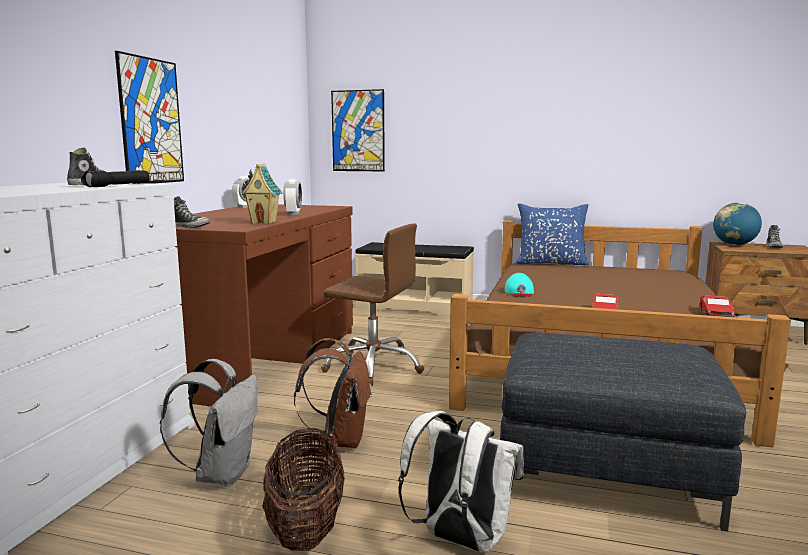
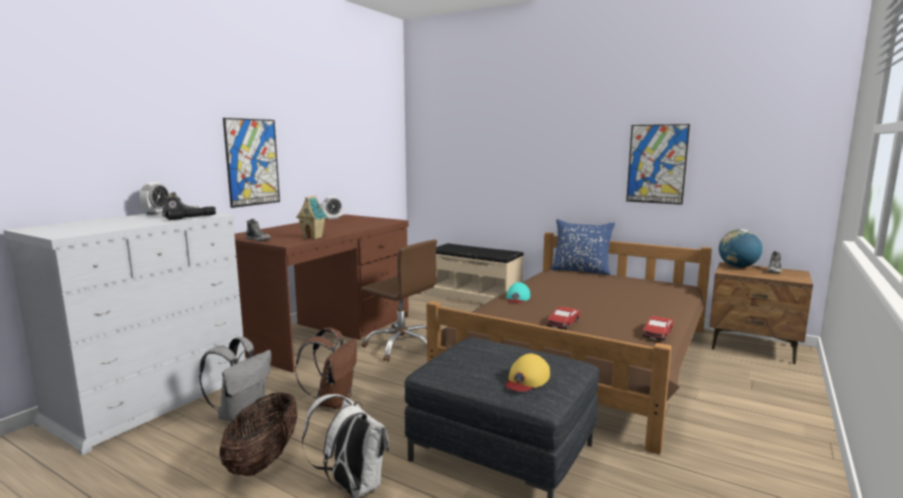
camera: 15 degrees right, 0 degrees up
alarm clock [283,179,302,215] -> alarm clock moved to [139,182,169,215]
picture [331,89,385,171] -> picture moved to [626,124,690,205]
none -> yellow cap [505,354,550,392]

